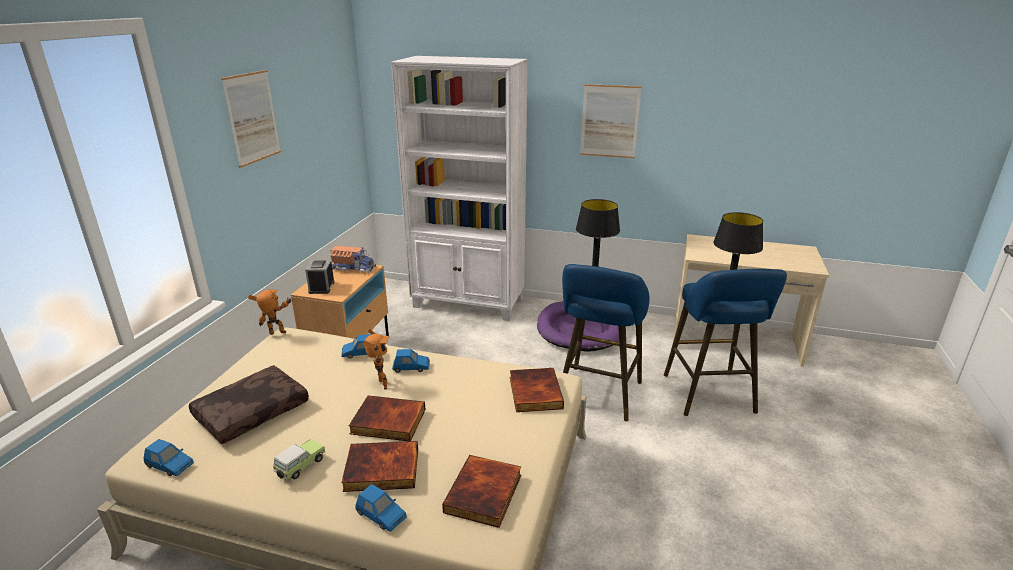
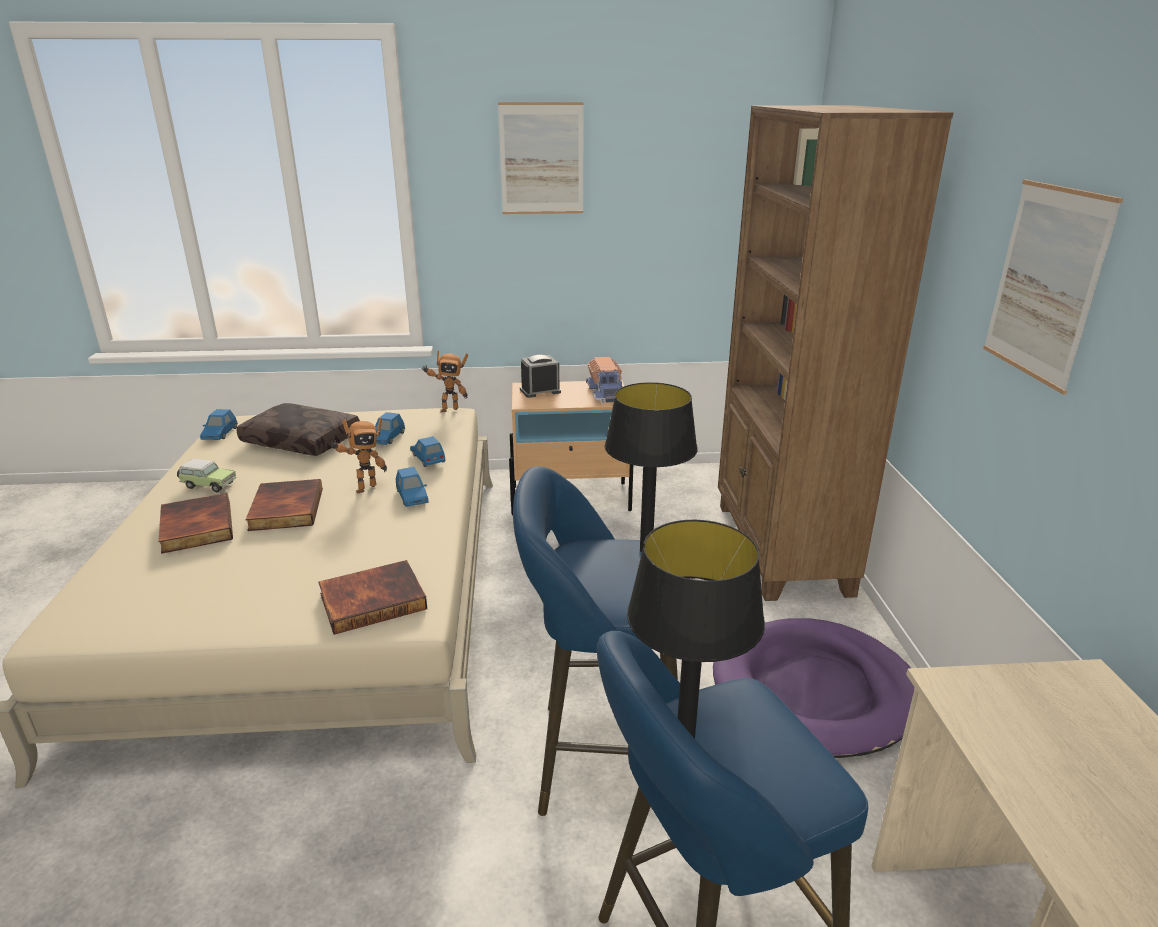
camera: 70 degrees right, 0 degrees up
toy robot [248,289,291,335] -> toy robot turned 105 degrees clockwise [422,351,468,412]
blue toy car [356,484,407,532] -> blue toy car moved to [375,412,405,445]
white bookcase [391,56,528,321] -> brown bookcase [718,105,953,601]
book [442,455,521,528] -> none

